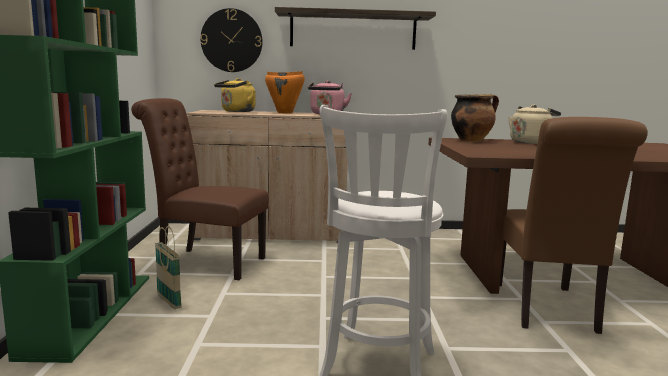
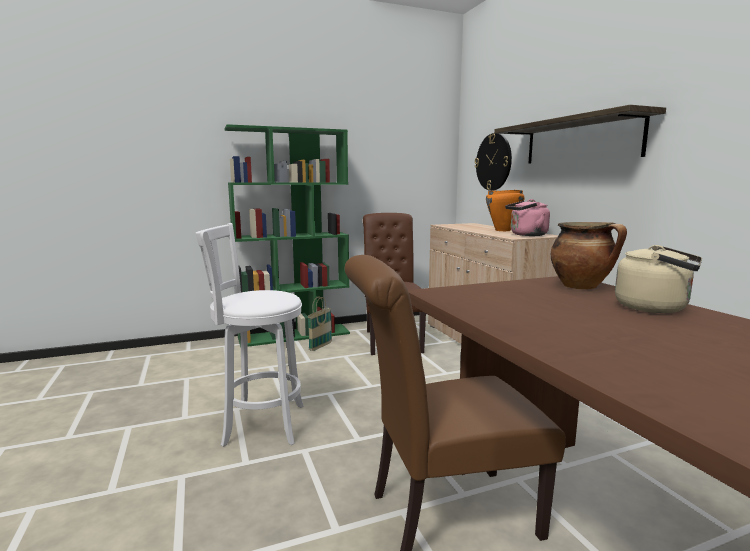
camera: 70 degrees right, 0 degrees up
yellow kettle [214,78,256,112] -> none

